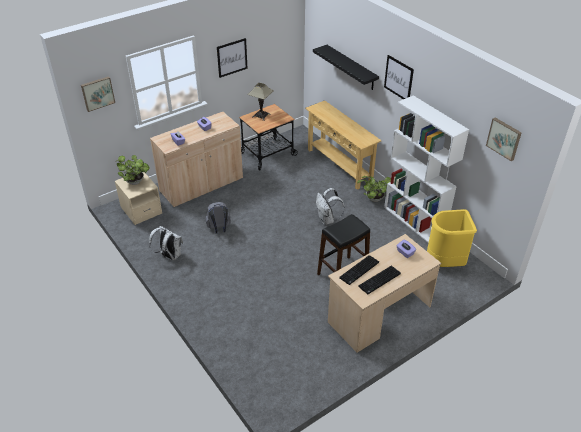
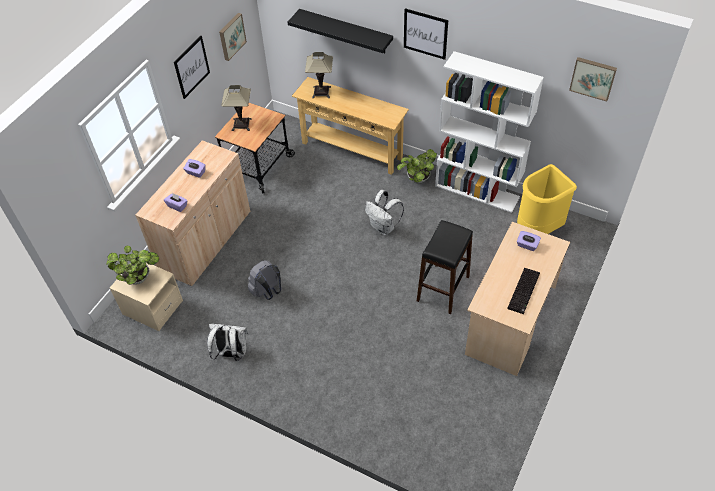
camera: 25 degrees left, 10 degrees up
picture [81,76,115,112] -> picture moved to [219,13,247,61]
keyboard [339,255,379,285] -> none
none -> table lamp [305,52,333,98]

